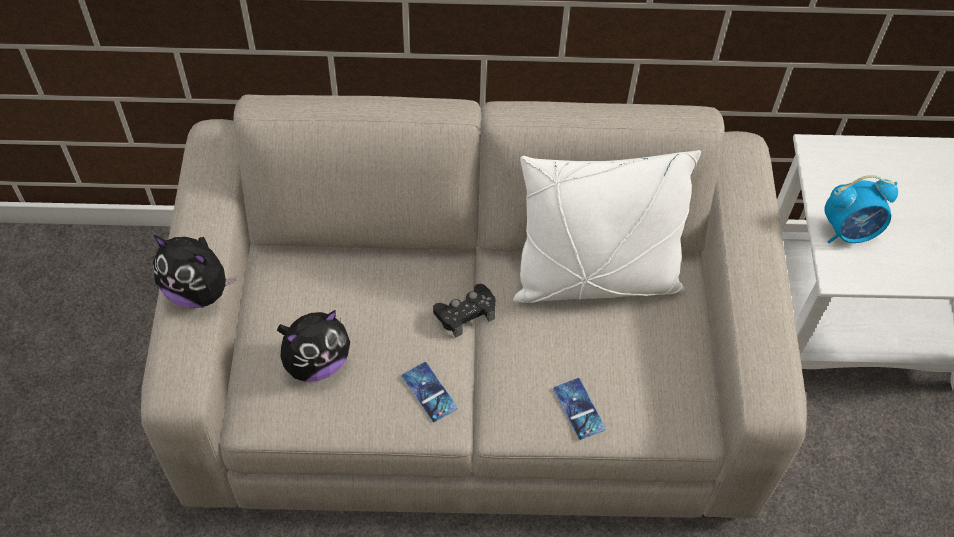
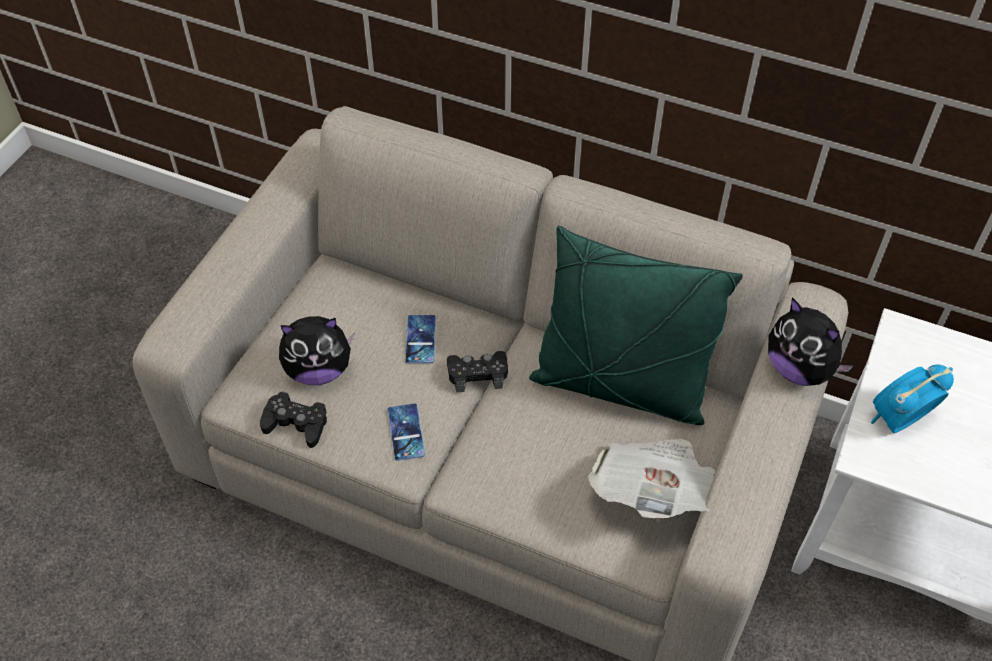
camera: 25 degrees right, 5 degrees down
plush toy [153,235,239,308] -> plush toy moved to [768,297,854,386]
white pillow [513,150,701,303] -> green pillow [529,226,743,425]
phone [554,378,606,440] -> phone moved to [405,315,436,363]
alarm clock [824,175,898,243] -> alarm clock turned 135 degrees clockwise [871,365,954,433]
none -> black game controller [260,391,327,448]
none -> newspaper [588,438,716,518]

